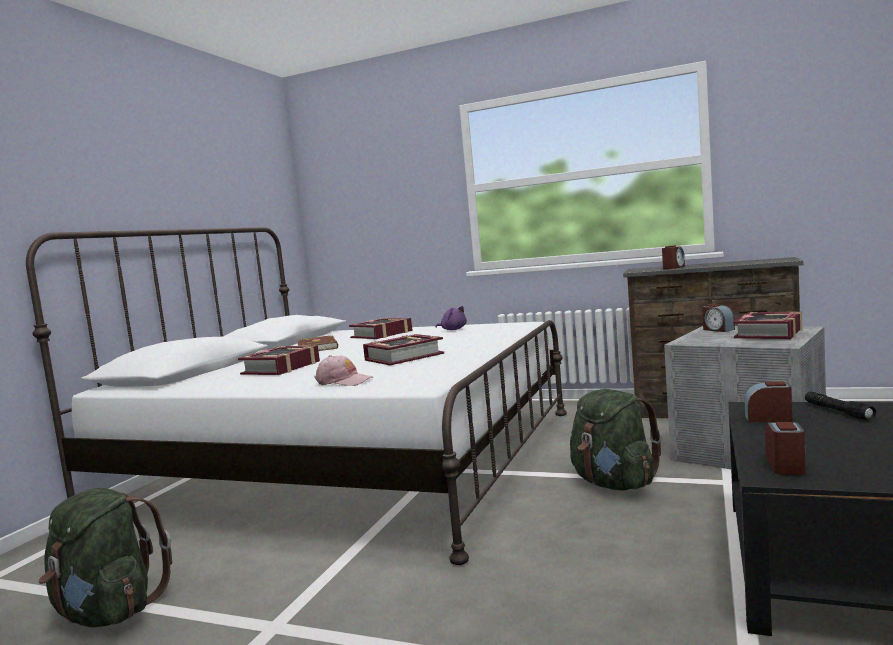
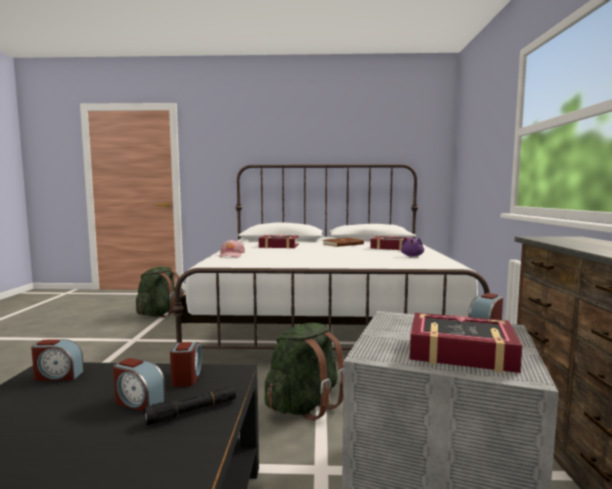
camera: 70 degrees right, 0 degrees up
book [363,334,444,365] -> none
alarm clock [662,245,685,269] -> alarm clock moved to [113,358,166,412]

